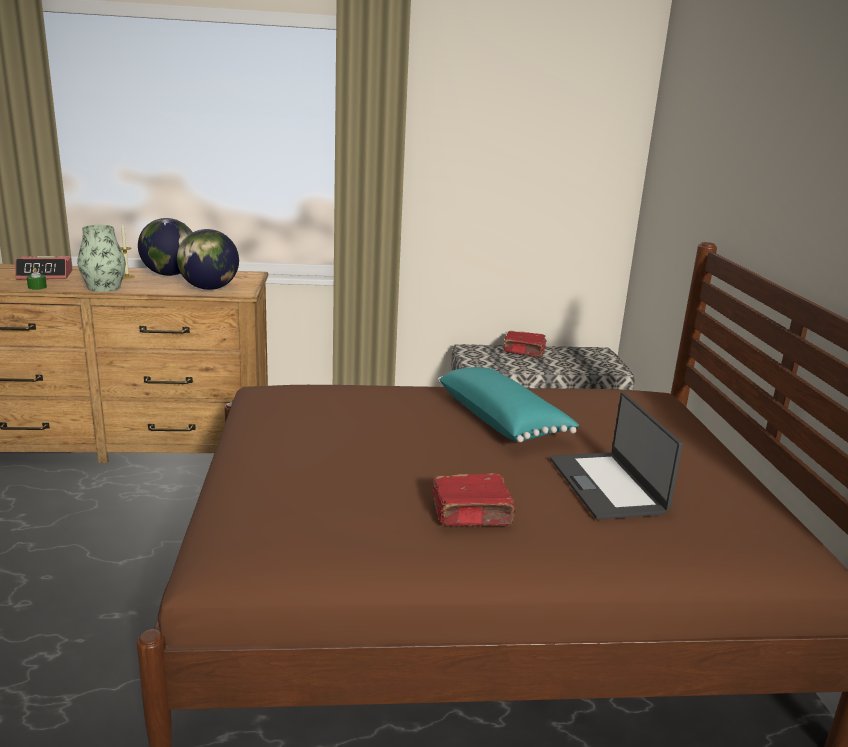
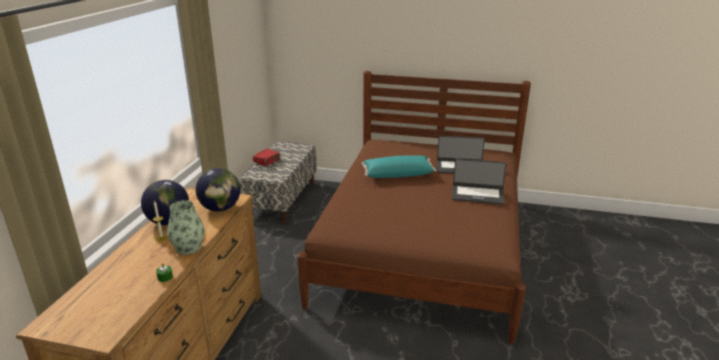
camera: 70 degrees left, 5 degrees up
alarm clock [15,256,72,279] -> none
red book [432,473,516,526] -> laptop [452,159,507,205]

